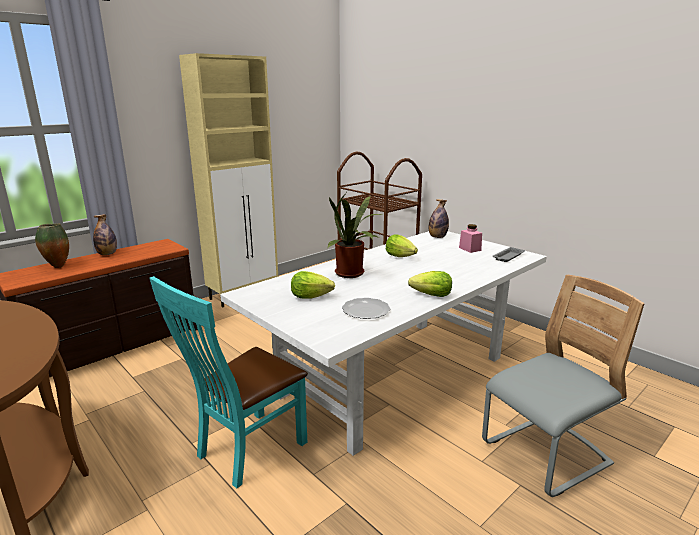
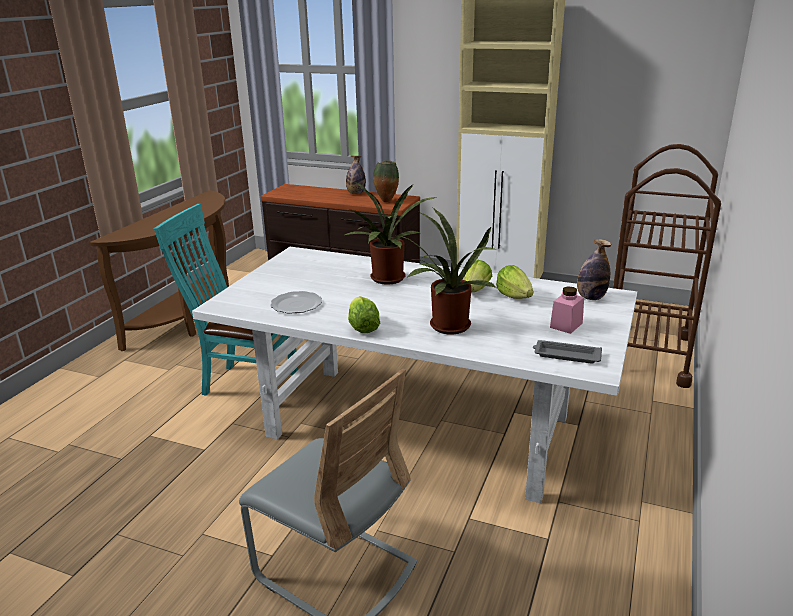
camera: 65 degrees right, 5 degrees up
vase [35,223,69,268] -> vase moved to [373,160,399,202]
lettuce [291,271,335,298] -> lettuce moved to [496,265,533,299]
none -> potted plant [399,208,497,334]

